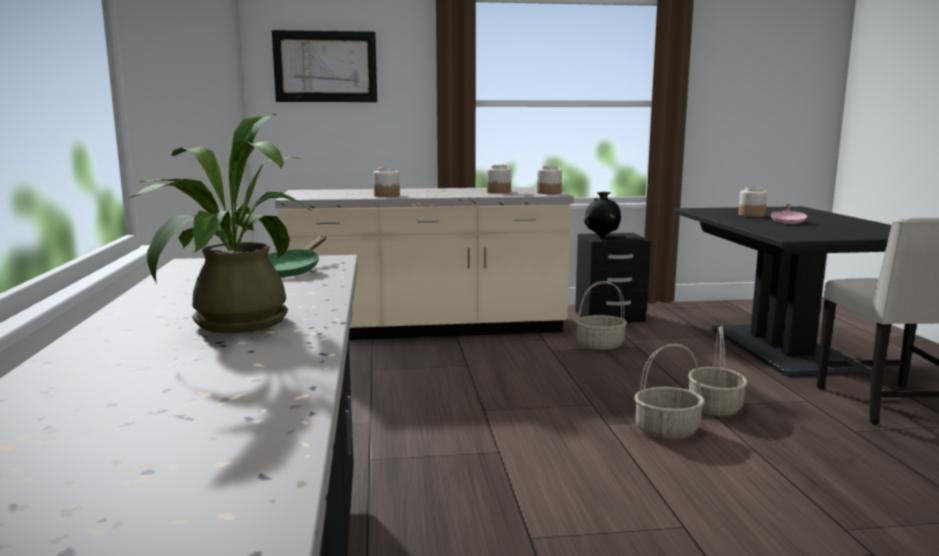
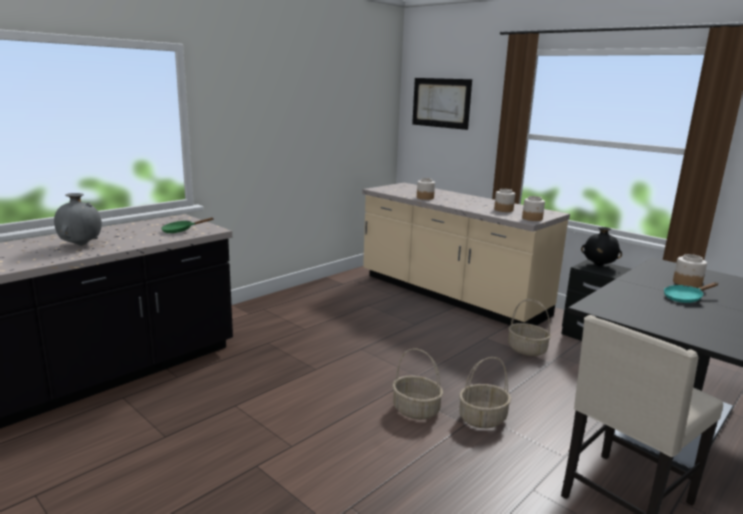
camera: 50 degrees right, 5 degrees up
potted plant [129,114,313,333] -> grey vase [54,193,102,246]
pink frying pan [770,204,808,224] -> turquoise frying pan [664,282,718,303]

